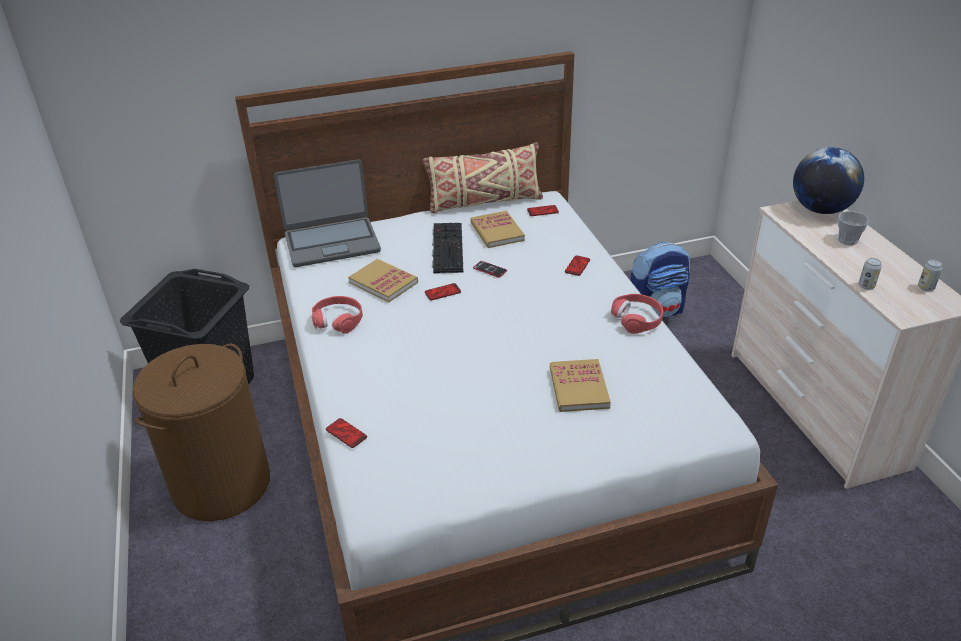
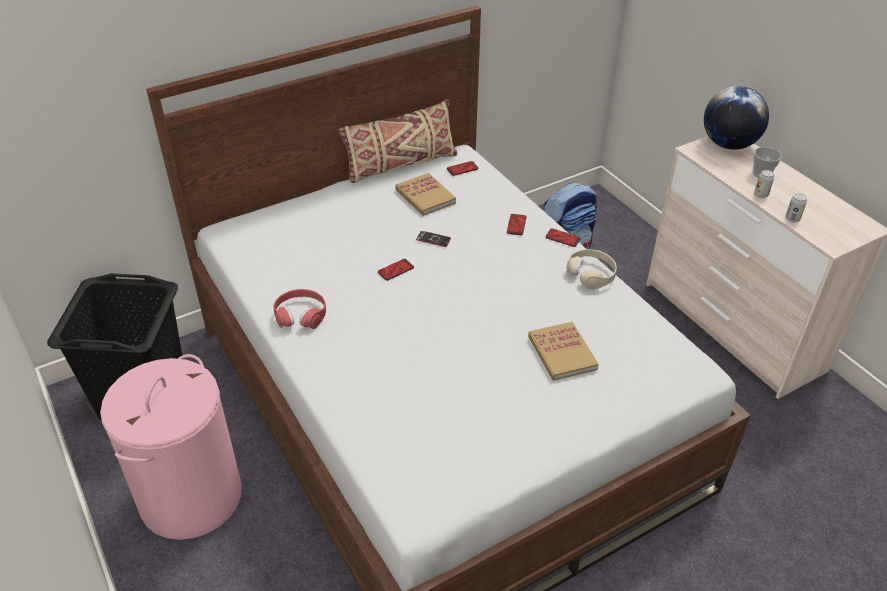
camera: 15 degrees left, 5 degrees up
brown laundry basket [133,344,270,521] -> pink laundry basket [100,354,242,540]
laptop [274,159,381,267] -> none
phone [326,418,367,448] -> phone moved to [545,228,581,247]
book [348,259,418,302] -> none
keyboard [432,223,463,274] -> none
red headphones [611,294,663,334] -> beige headphones [566,249,617,290]
can [918,259,943,291] -> can moved to [754,170,774,198]

